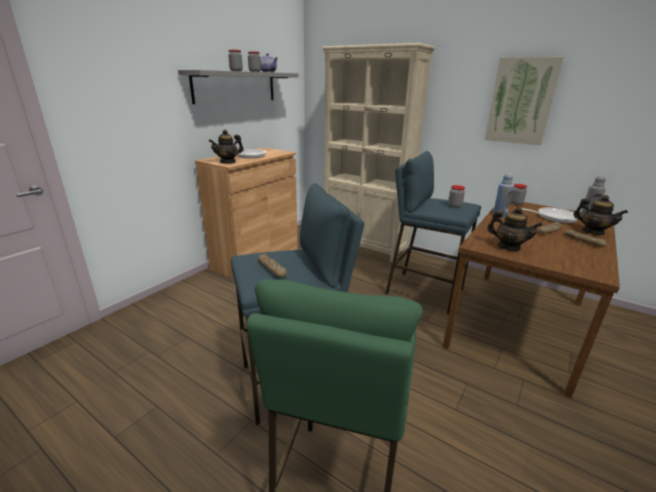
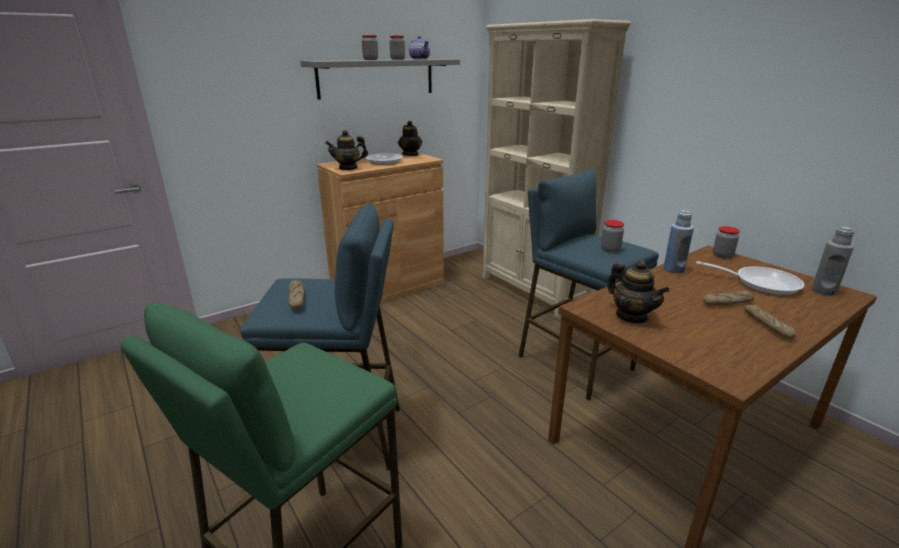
camera: 20 degrees right, 0 degrees up
picture [485,57,564,145] -> none
teapot [574,195,628,235] -> teapot moved to [398,121,422,156]

